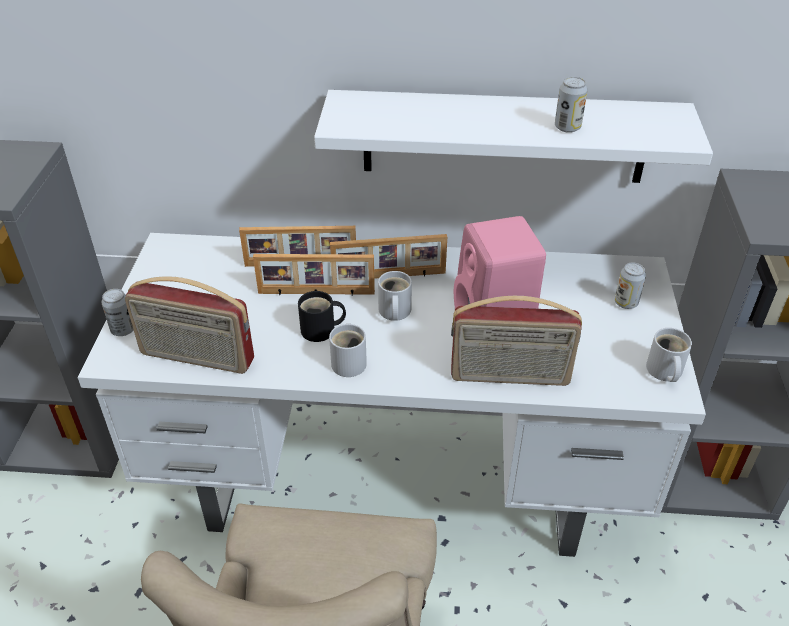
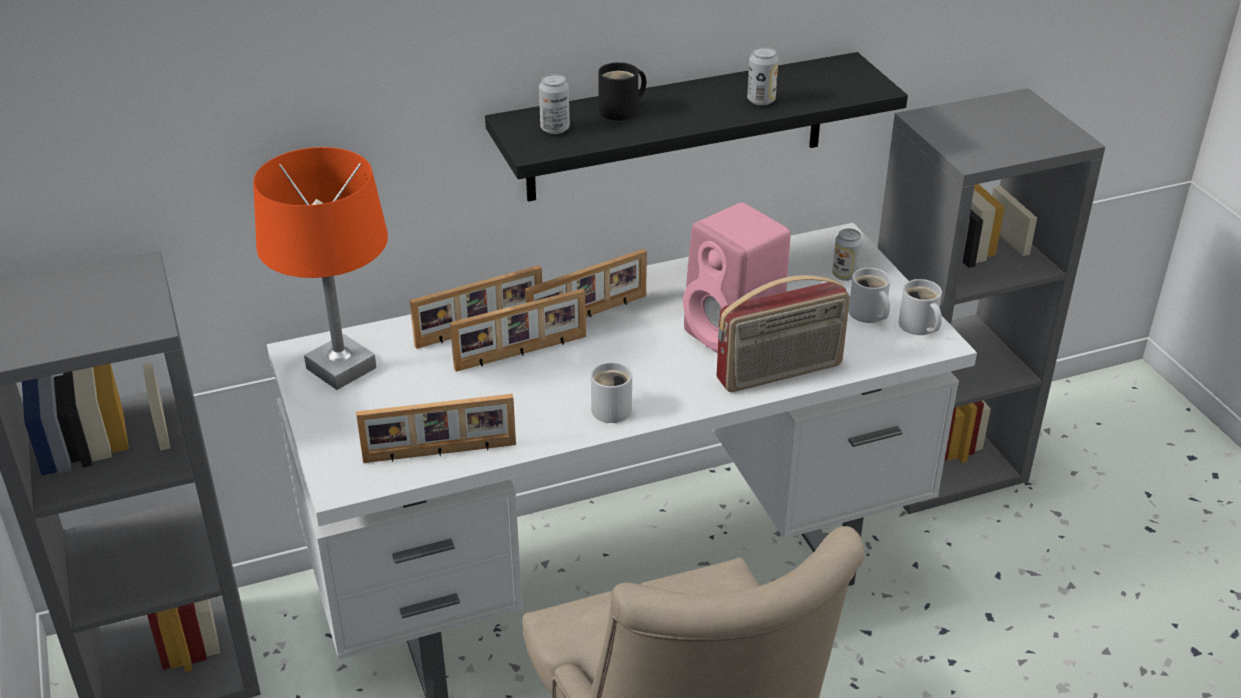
camera: 25 degrees left, 5 degrees down
can [101,289,134,336] -> can moved to [539,74,570,134]
radio [125,276,254,374] -> picture frame [356,394,516,463]
black mug [298,291,346,342] -> black mug moved to [598,62,646,120]
white shelf [314,90,713,183] -> black shelf [485,52,908,202]
white mug [378,271,412,321] -> white mug moved to [849,268,891,323]
none -> orange table lamp [253,147,388,390]

